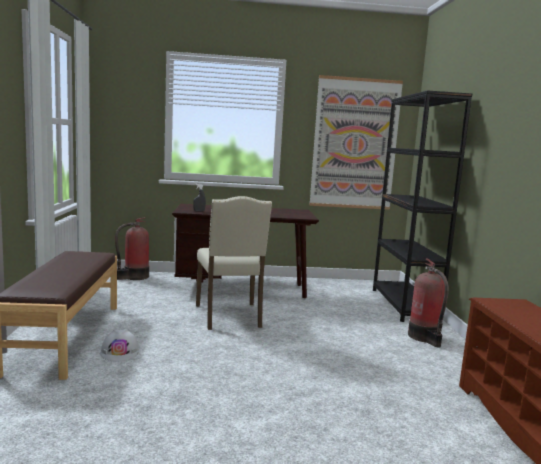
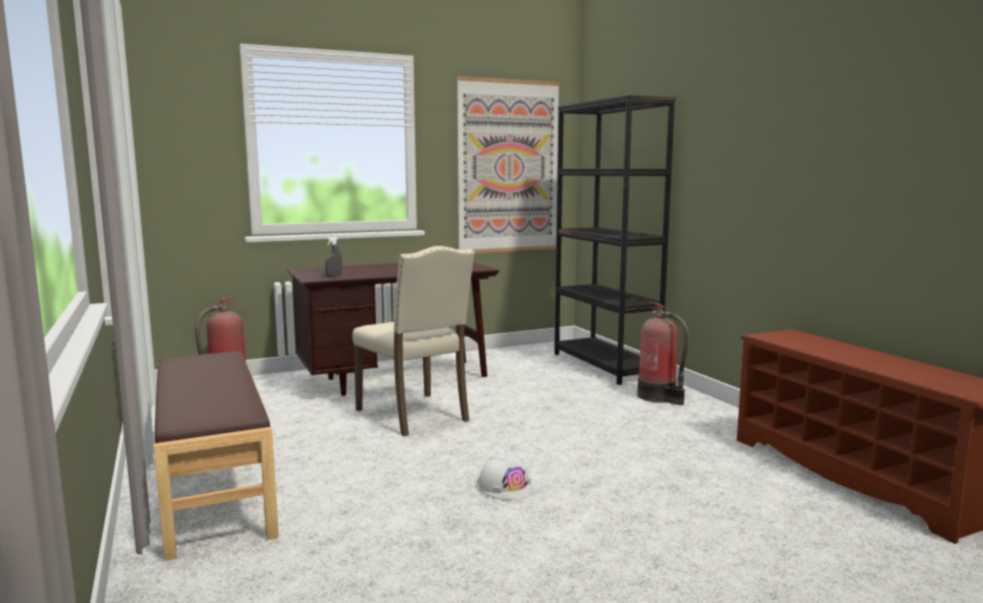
camera: 20 degrees left, 0 degrees up
white hard hat [100,329,139,361] -> white hard hat moved to [477,452,534,500]

